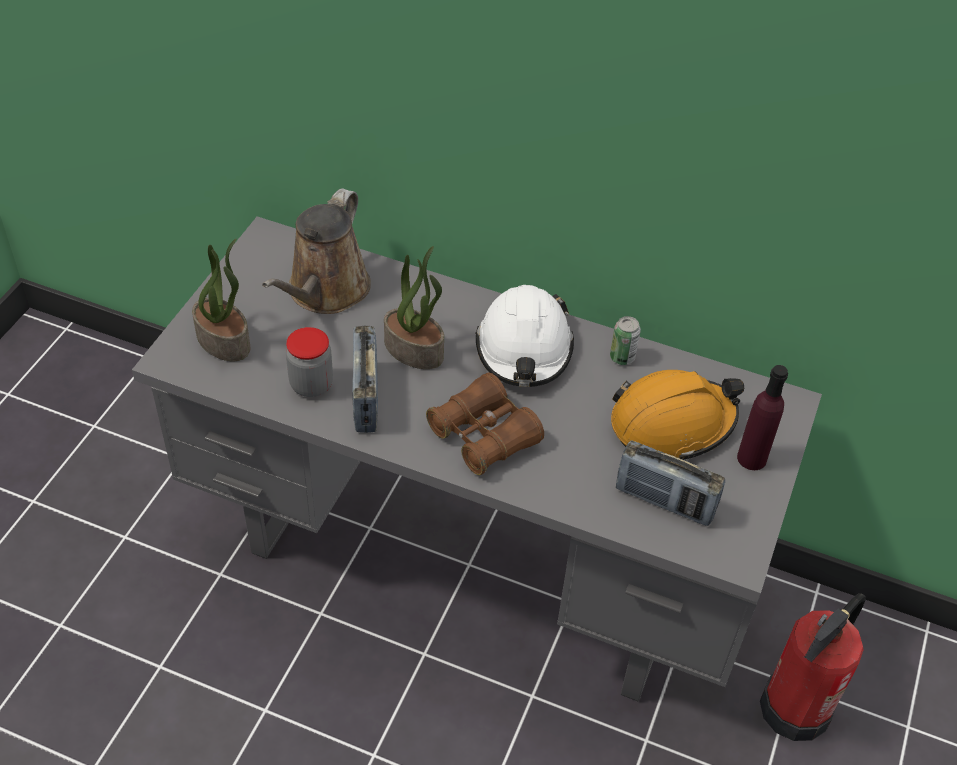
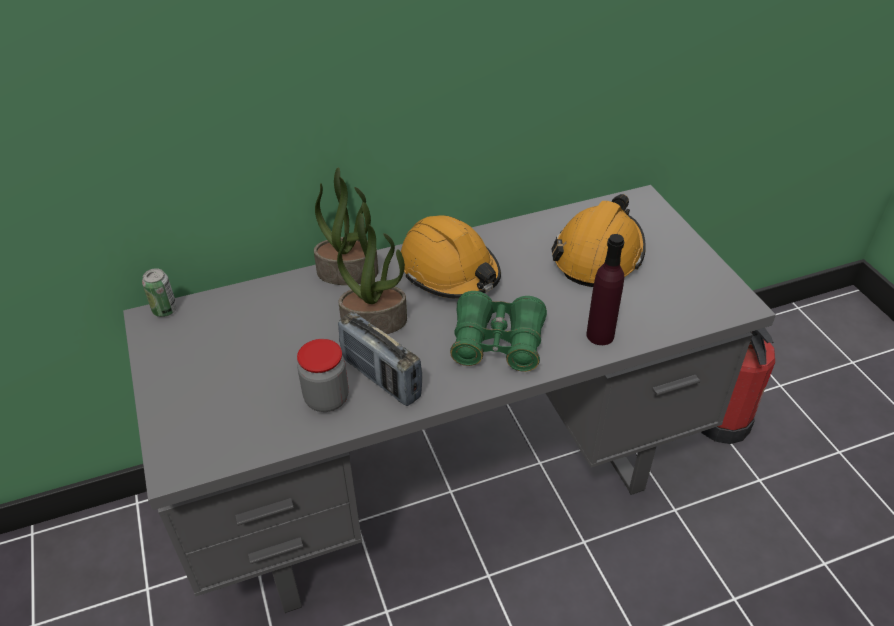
camera: 40 degrees left, 5 degrees down
potted plant [192,239,250,361] -> potted plant moved to [314,167,379,285]
brown watering can [262,188,371,314] -> none
brown binoculars [426,373,544,475] -> green binoculars [450,291,547,372]
white hard hat [475,285,574,387] -> orange hard hat [401,215,501,299]
can [610,316,641,365] -> can moved to [142,268,177,317]
radio [616,440,725,526] -> none
purple bottle [737,365,788,470] -> purple bottle moved to [586,234,624,345]

